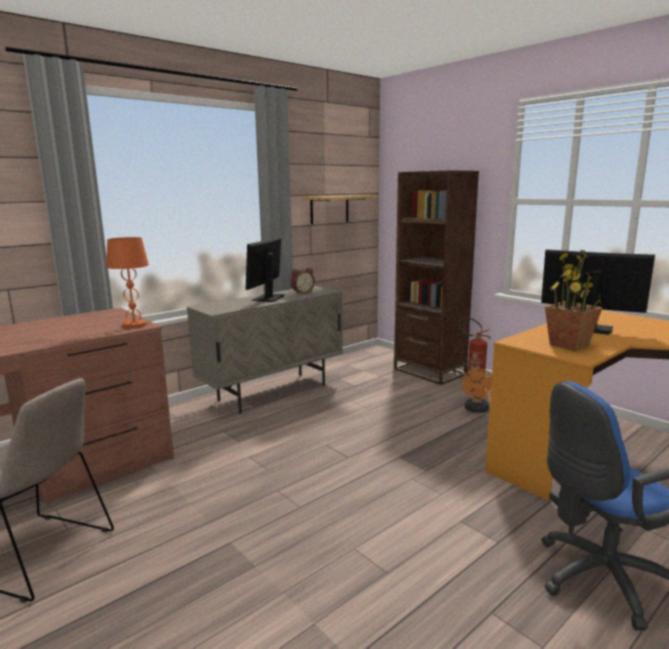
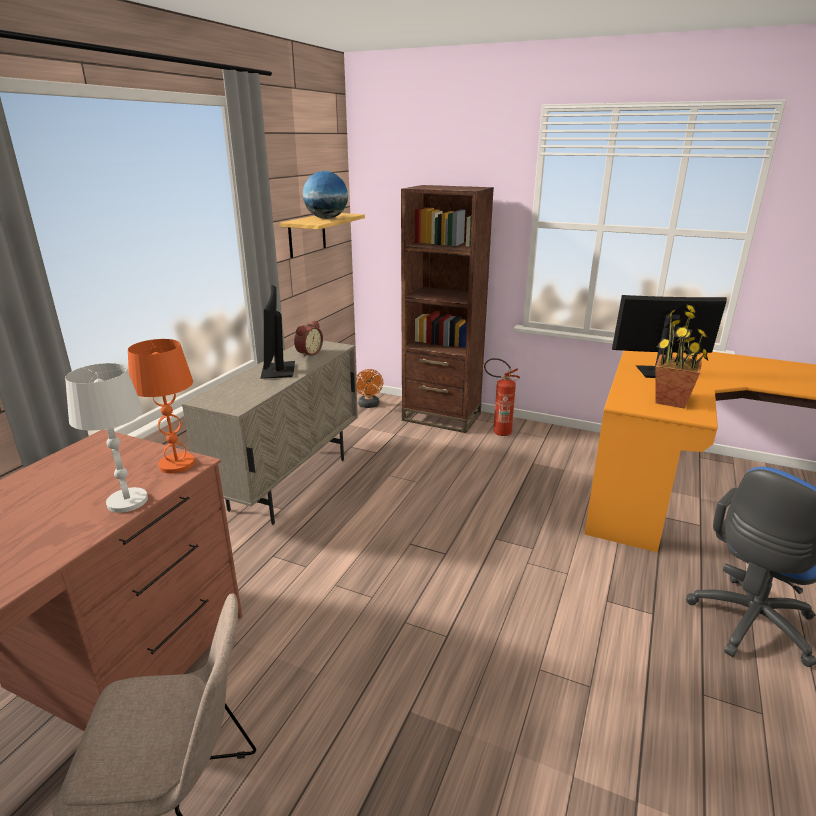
camera: 25 degrees left, 10 degrees up
orange fan [461,368,492,413] -> orange fan moved to [356,369,383,408]
none -> white table lamp [65,363,148,513]
none -> globe [303,171,348,219]

